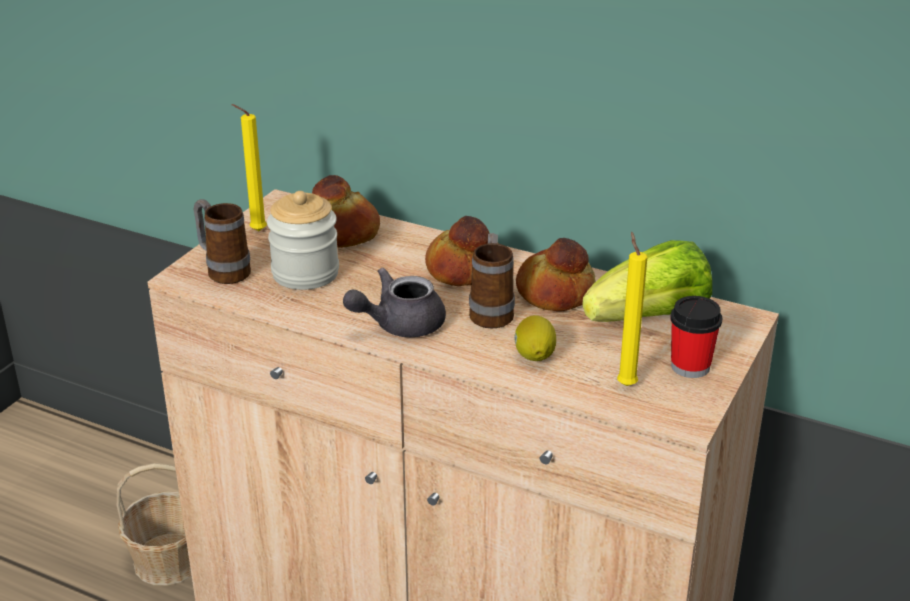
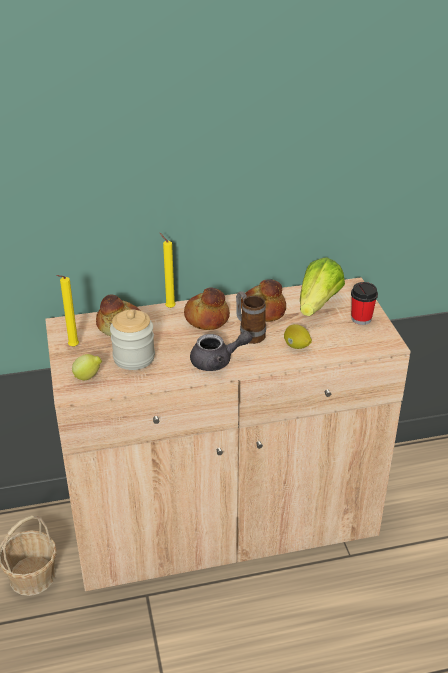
camera: 40 degrees left, 5 degrees up
mug [193,199,251,284] -> lemon [72,354,102,380]
grey teapot [343,268,446,337] -> grey teapot turned 120 degrees counterclockwise [190,331,252,371]
yellow candle [617,232,647,386] -> yellow candle moved to [160,233,176,308]

